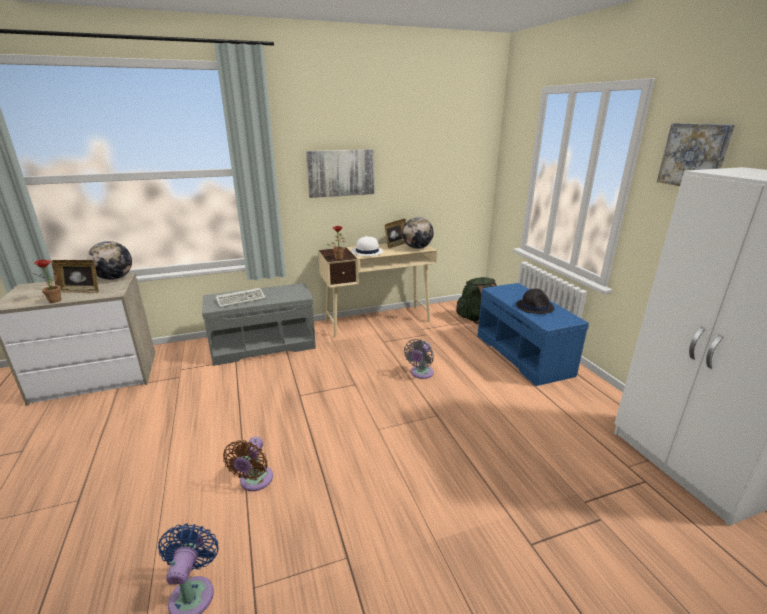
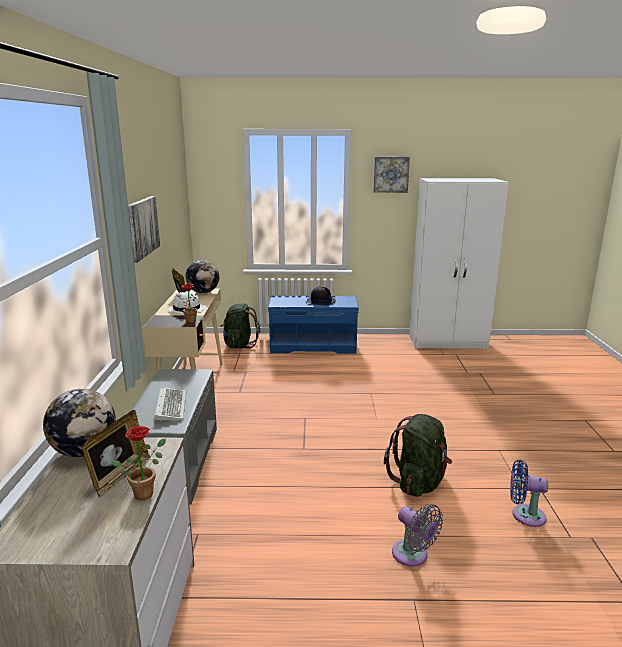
camera: 70 degrees left, 5 degrees down
brown fan [223,437,273,491] -> green backpack [384,414,452,497]
grey fan [404,339,434,379] -> grey fan moved to [392,504,443,567]

